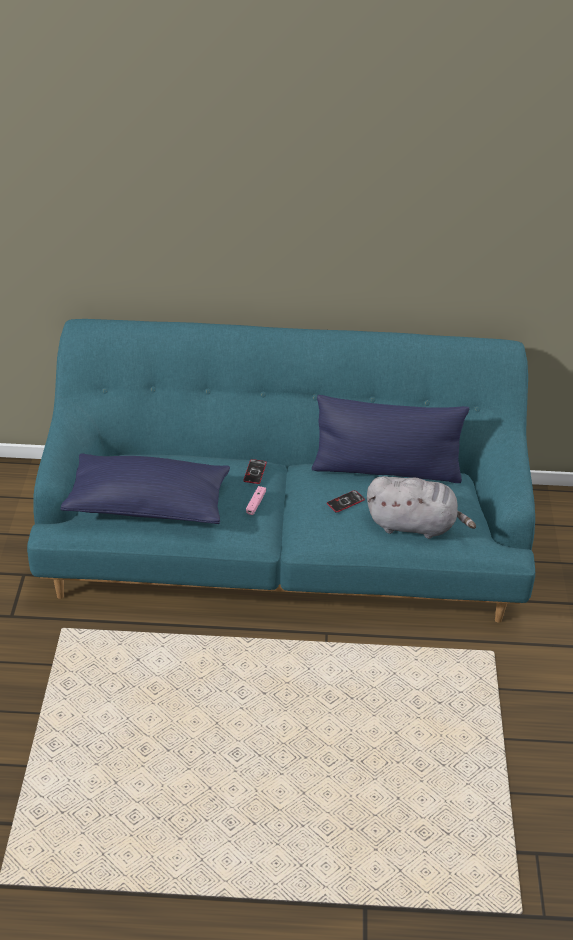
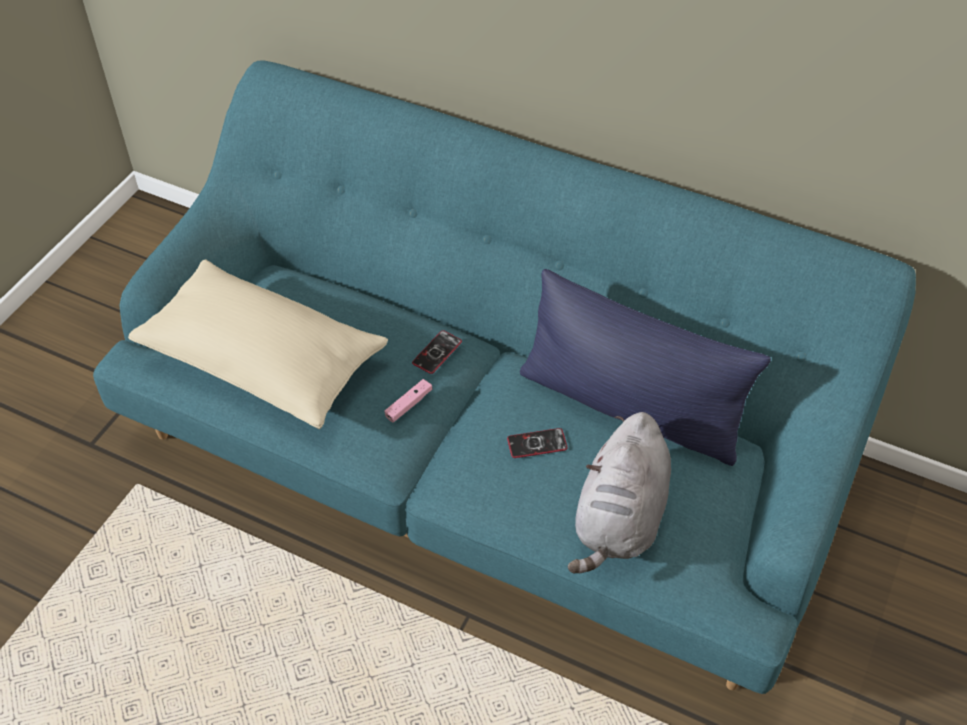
camera: 25 degrees right, 10 degrees up
blue pillow [60,453,230,524] -> beige pillow [128,259,388,429]
grey plush toy [367,476,476,539] -> grey plush toy turned 75 degrees clockwise [568,412,671,574]

